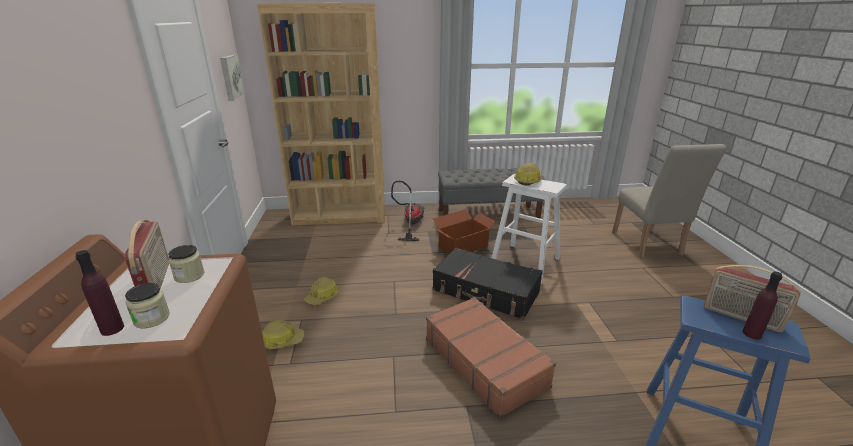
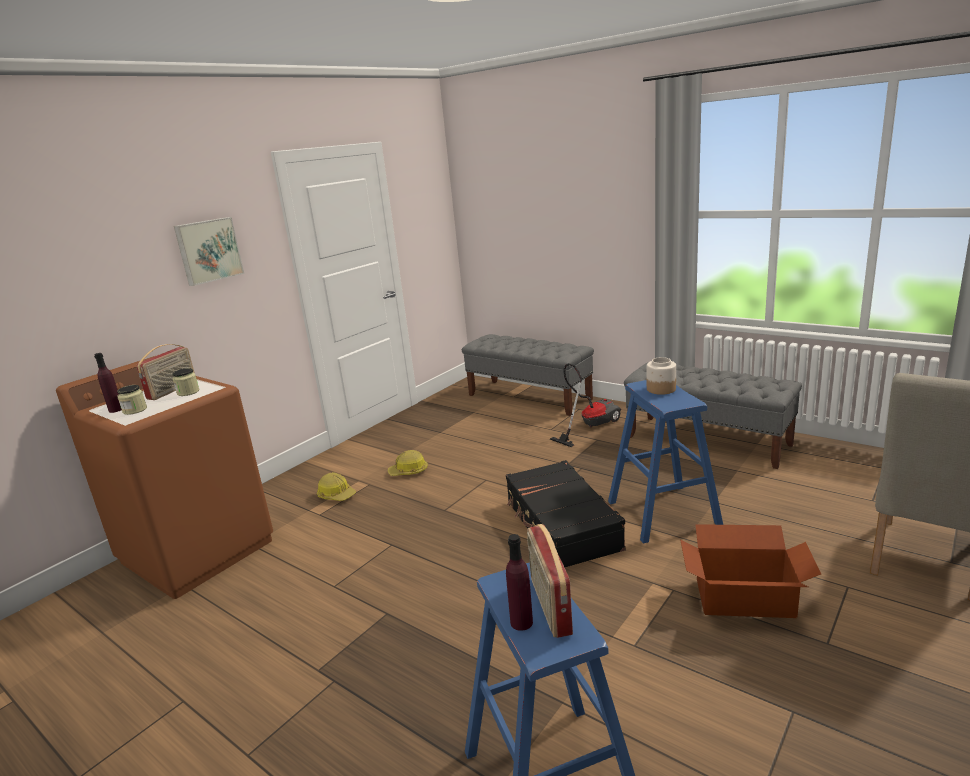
camera: 45 degrees right, 5 degrees down
picture [220,54,245,101] -> picture moved to [174,217,244,286]
brown bookcase [257,3,385,226] -> grey bench [462,334,594,416]
brown suitcase [426,297,556,418] -> none
cardboard box [433,209,496,254] -> cardboard box moved to [680,524,821,618]
white stool [492,174,567,283] -> blue stool [608,380,723,544]
hard hat [514,163,542,186] -> jar [647,357,676,395]

